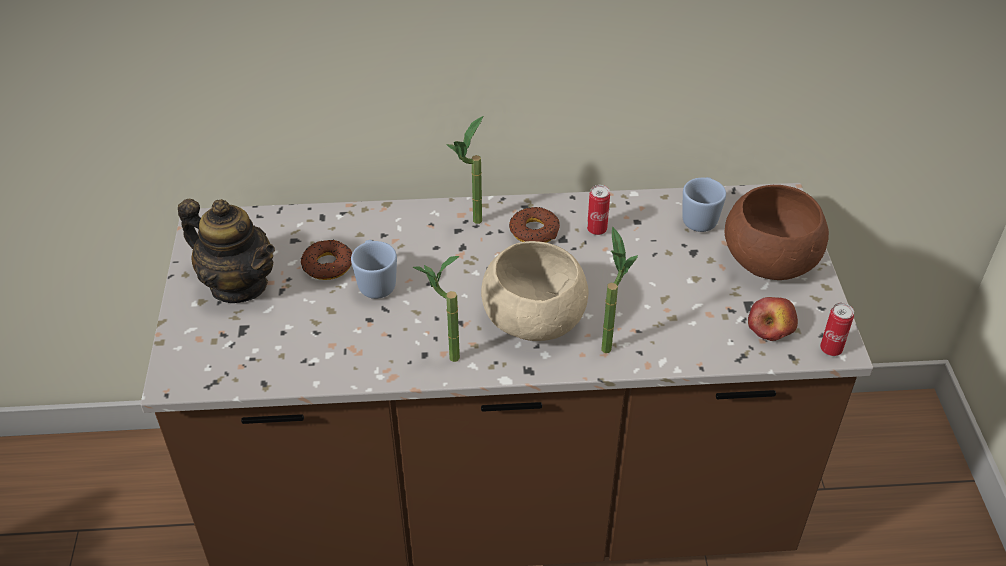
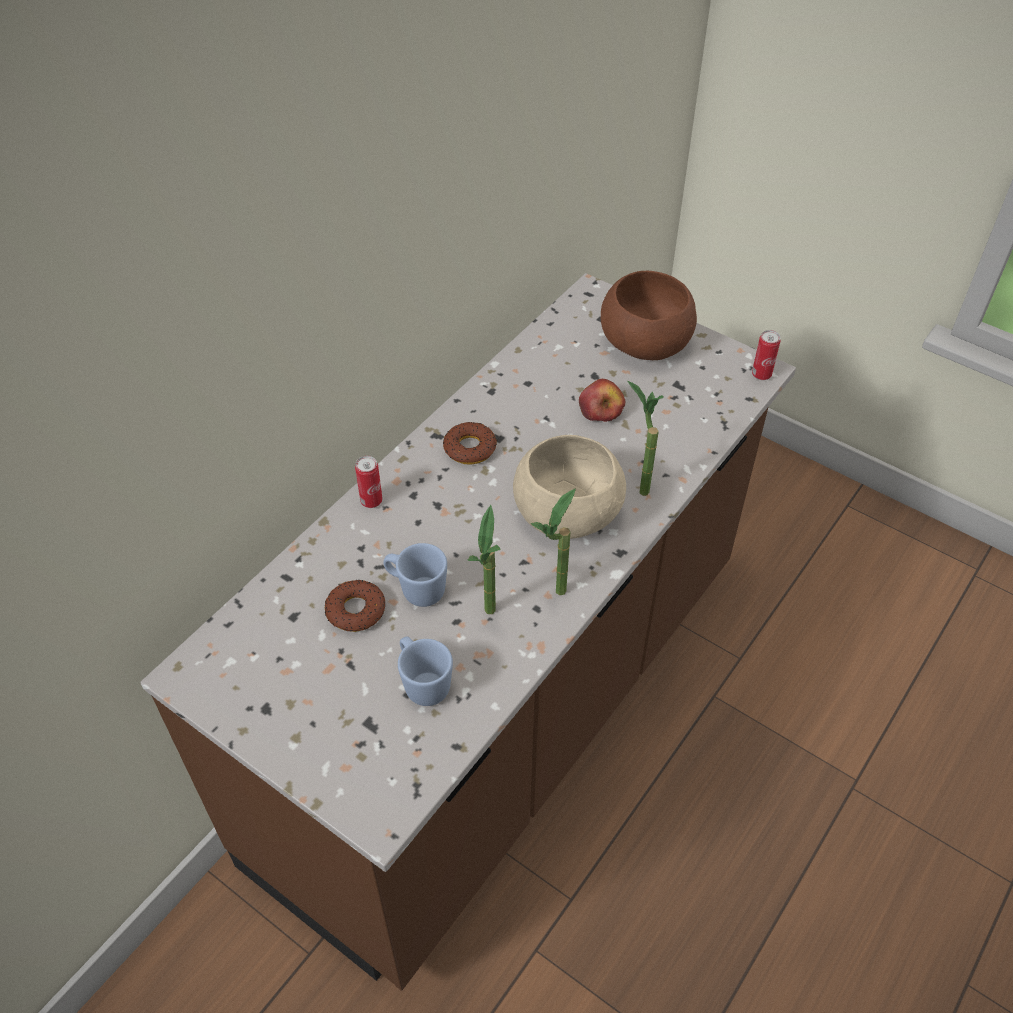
camera: 50 degrees left, 5 degrees up
teapot [178,199,275,303] -> none
potted plant [446,116,483,224] -> potted plant moved to [467,505,501,614]
can [587,185,610,235] -> can moved to [355,456,382,508]
blue mug [682,177,726,232] -> blue mug moved to [398,636,453,706]
apple [748,297,798,341] -> apple moved to [579,379,625,422]

